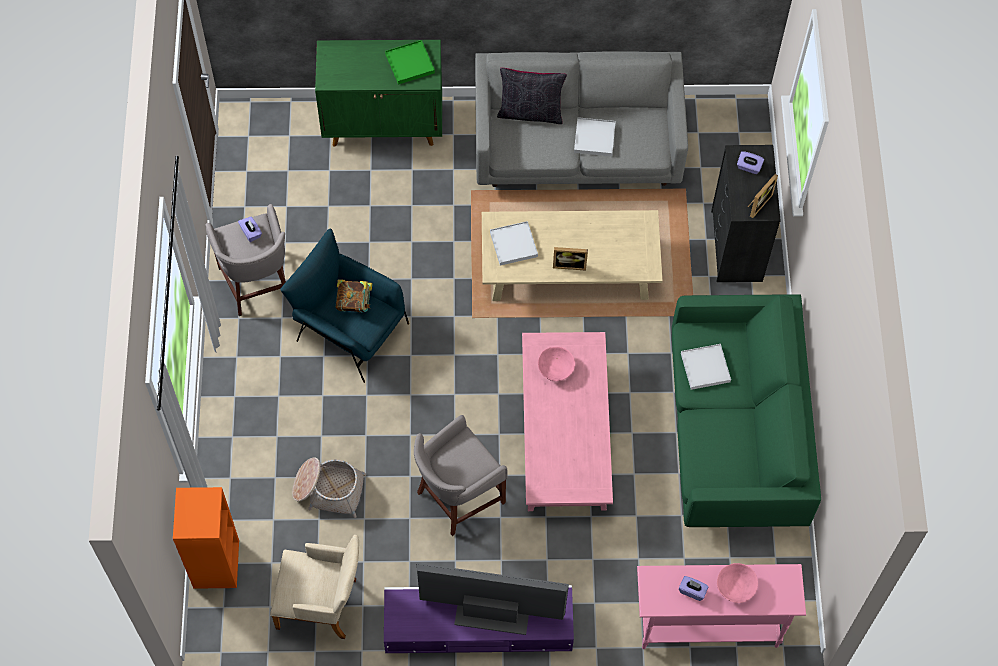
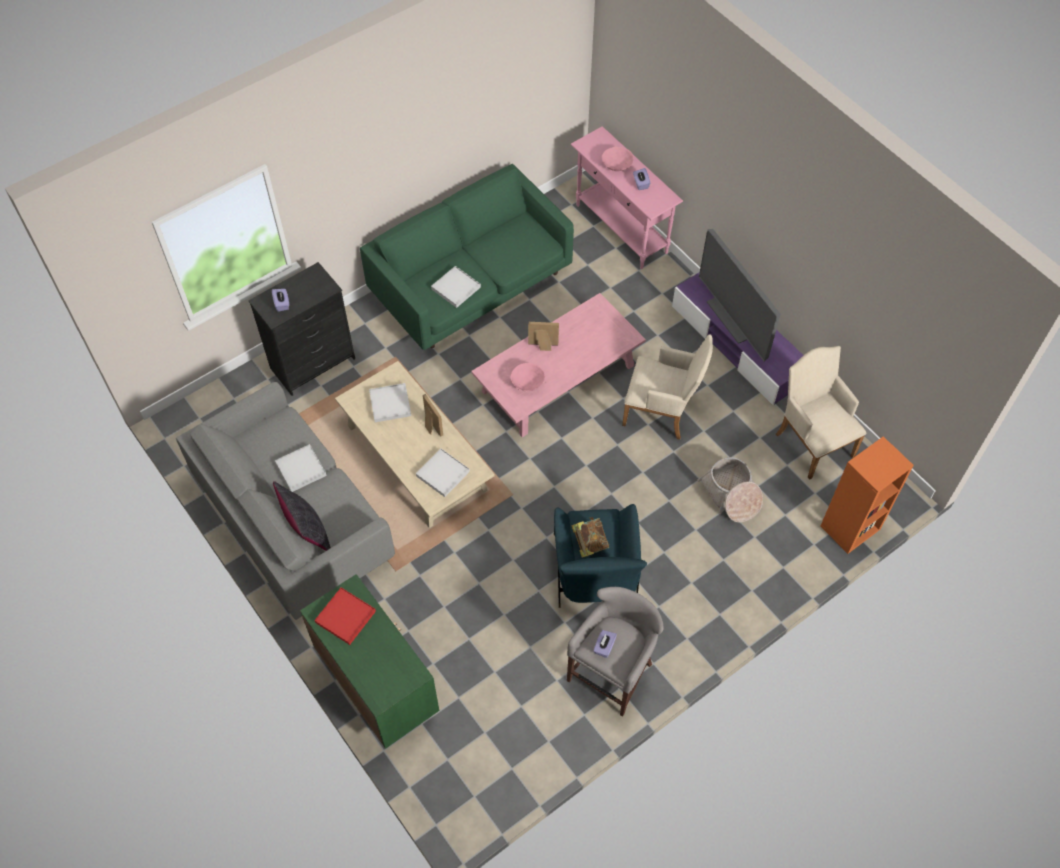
camera: 125 degrees left, 5 degrees down
green tray [385,40,435,85] -> red tray [314,587,376,645]
grey stool [414,415,508,536] -> beige armchair [622,334,713,440]
picture frame [748,174,778,218] -> picture frame moved to [528,322,559,351]
none -> white tray [369,383,411,422]

